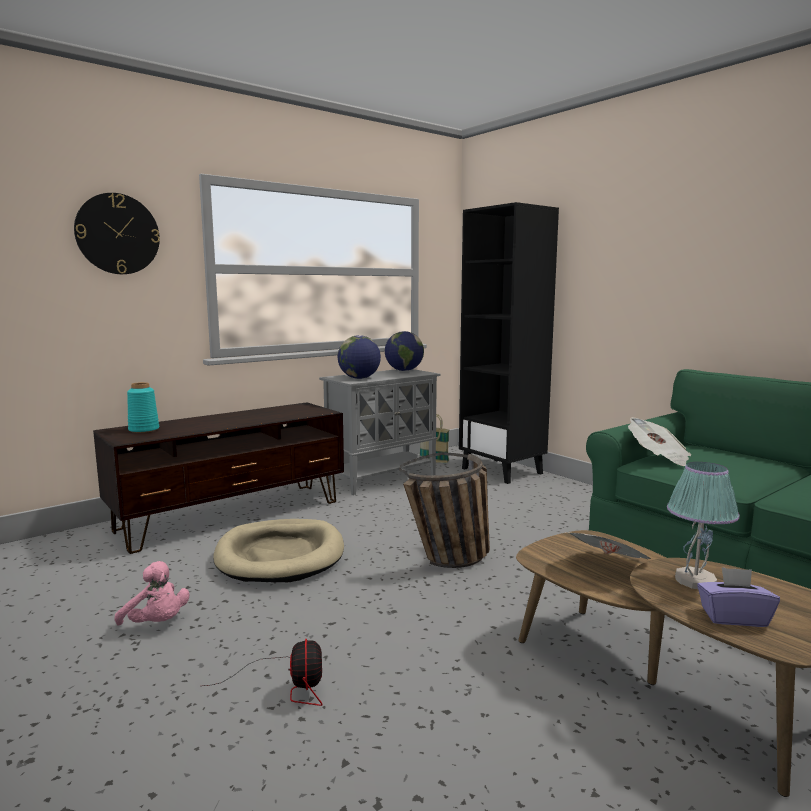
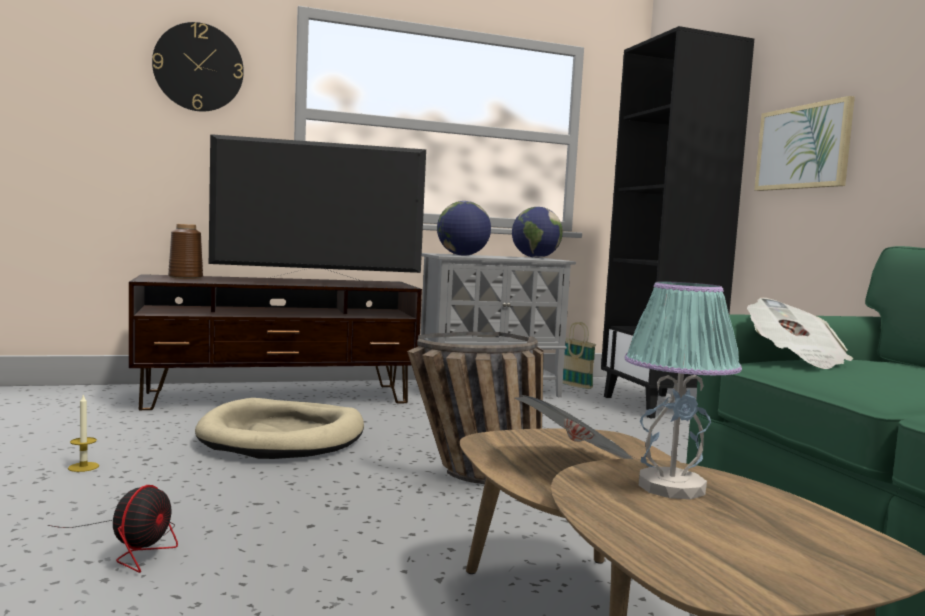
camera: 20 degrees right, 5 degrees down
pink plush toy [114,561,189,625] -> candle [68,394,99,472]
turquoise vase [127,382,159,433] -> brown vase [168,224,203,279]
purple tissue box [697,567,780,627] -> none
none -> television [209,134,426,285]
none -> picture [754,96,855,191]

